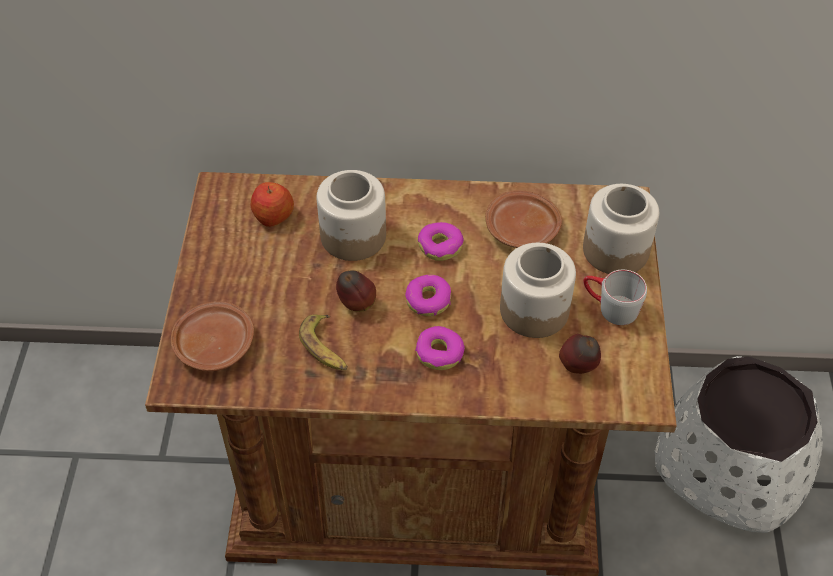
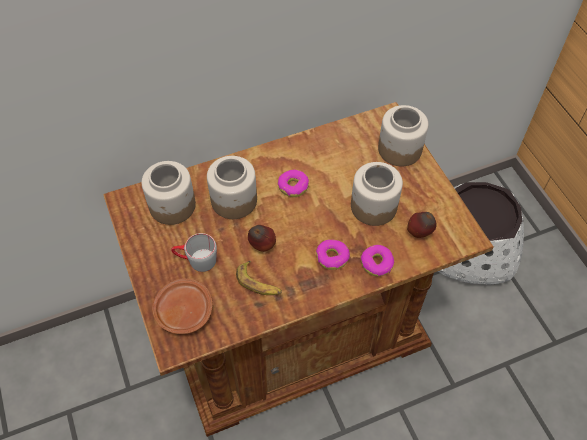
camera: 25 degrees left, 5 degrees up
apple [251,182,294,227] -> jar [141,161,196,225]
donut [405,275,451,316] -> donut moved to [361,245,394,276]
brown plate [485,190,562,248] -> none
grey mug [583,270,647,325] -> grey mug moved to [171,233,217,272]

